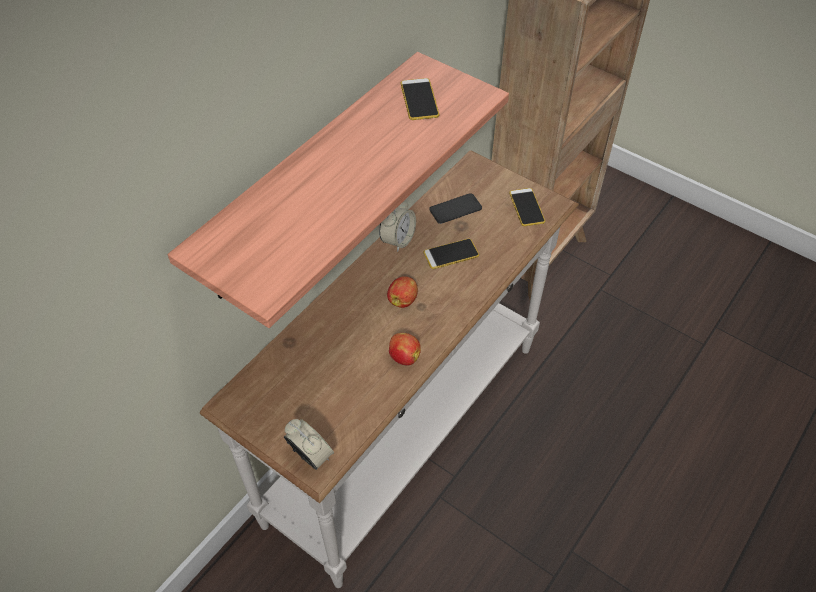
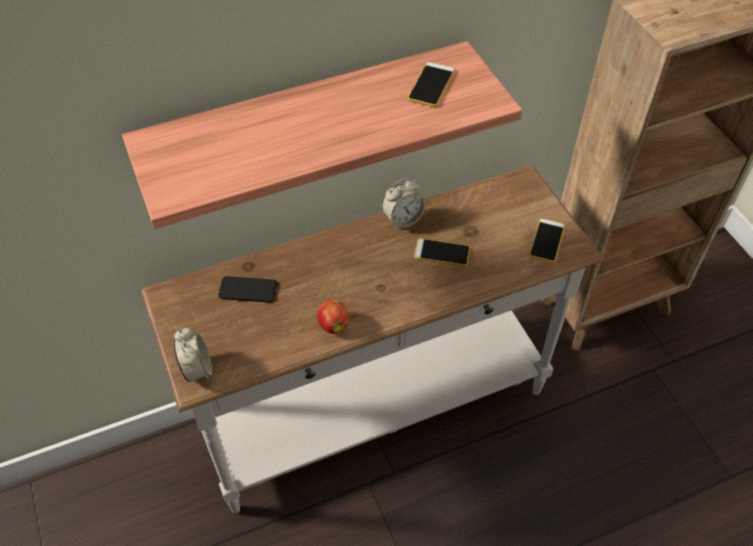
camera: 30 degrees right, 0 degrees up
apple [387,276,418,308] -> none
phone [429,193,482,224] -> phone moved to [218,276,277,303]

